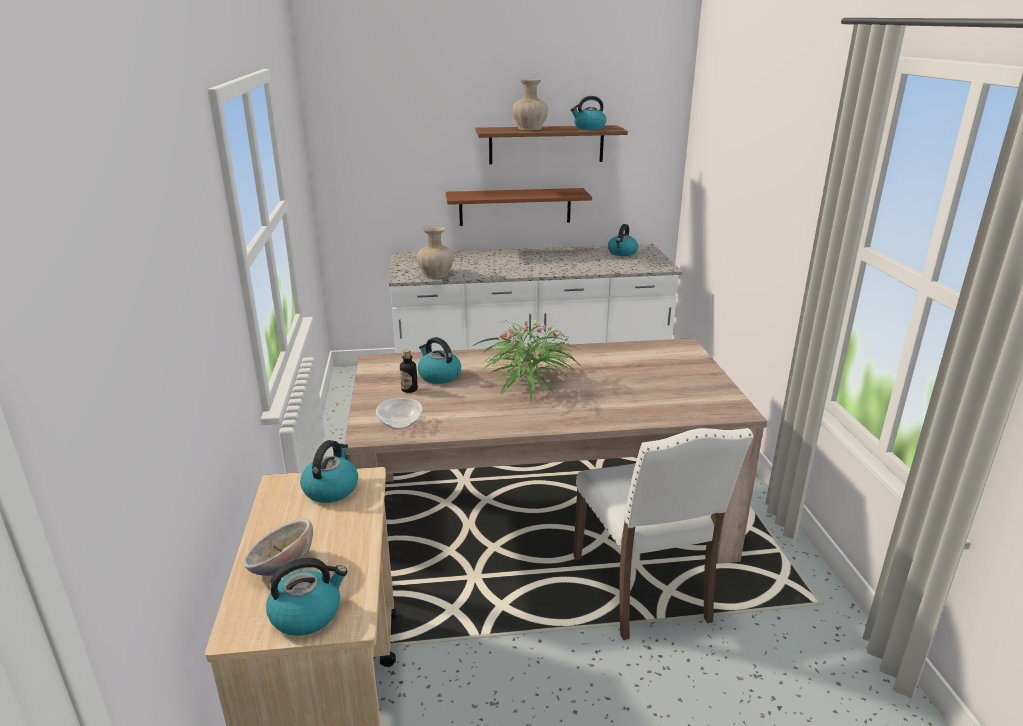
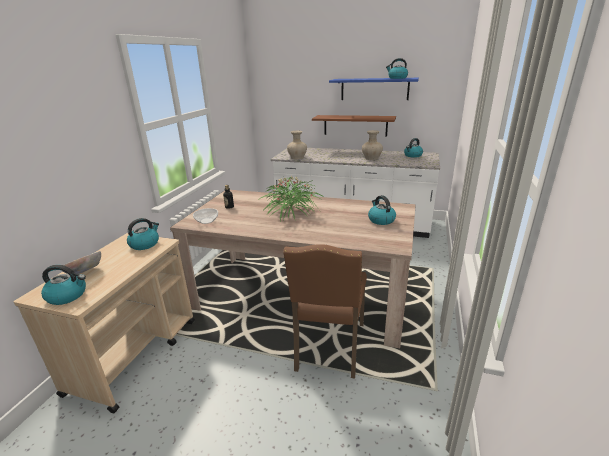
camera: 25 degrees right, 0 degrees up
kettle [418,337,461,384] -> kettle moved to [368,195,396,225]
brown shelf [475,125,628,164] -> blue shelf [329,78,419,100]
beige vase [512,79,548,130] -> beige vase moved to [362,130,383,160]
white chair [573,428,753,640] -> brown chair [283,244,367,378]

